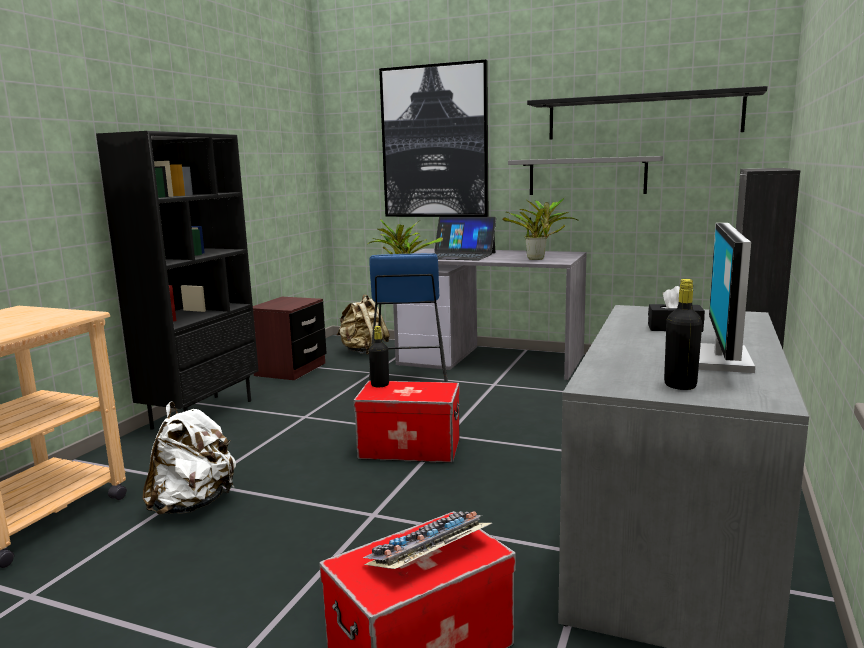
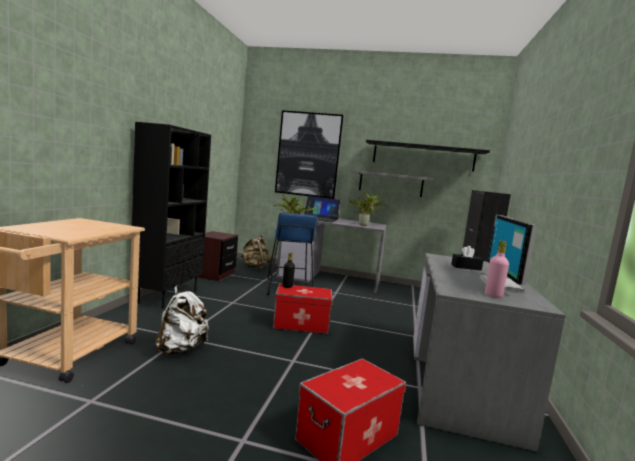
camera: 10 degrees left, 5 degrees down
keyboard [363,511,492,569] -> none
black bottle [664,279,702,390] -> pink bottle [485,241,509,298]

